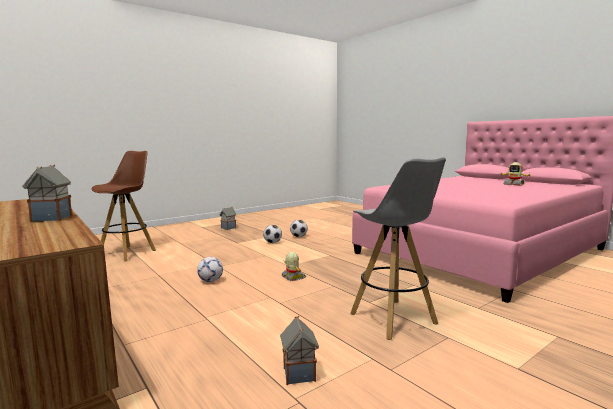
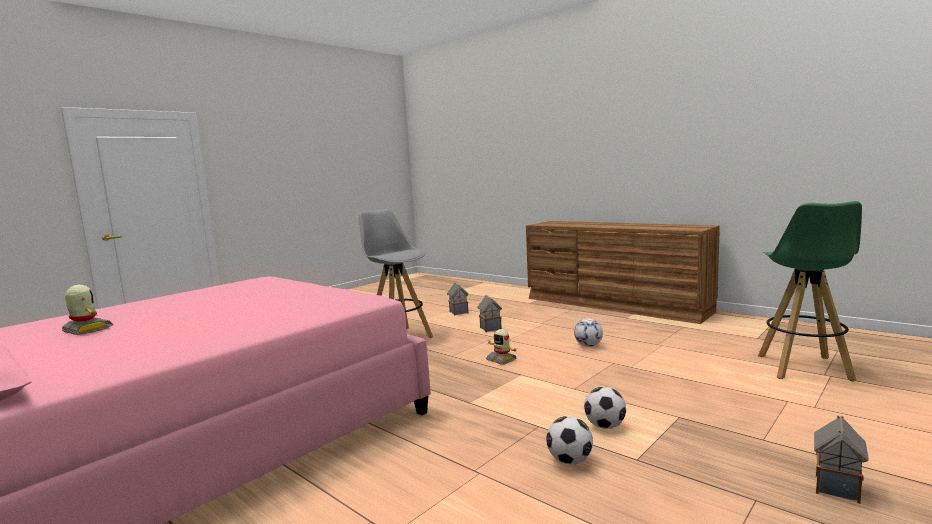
camera: 170 degrees right, 0 degrees up
toy house [22,165,72,222] -> toy house moved to [477,295,502,332]
brown stool [92,151,156,261] -> green stool [758,201,862,382]

